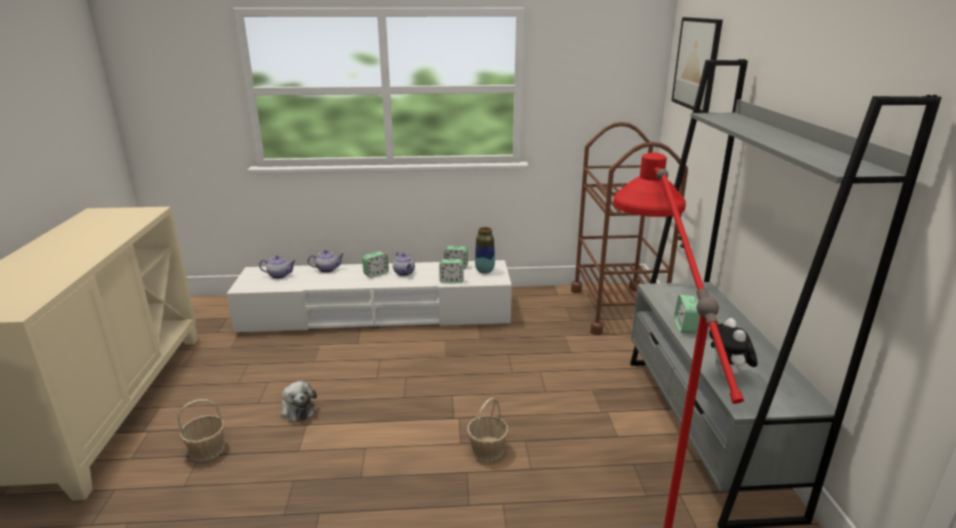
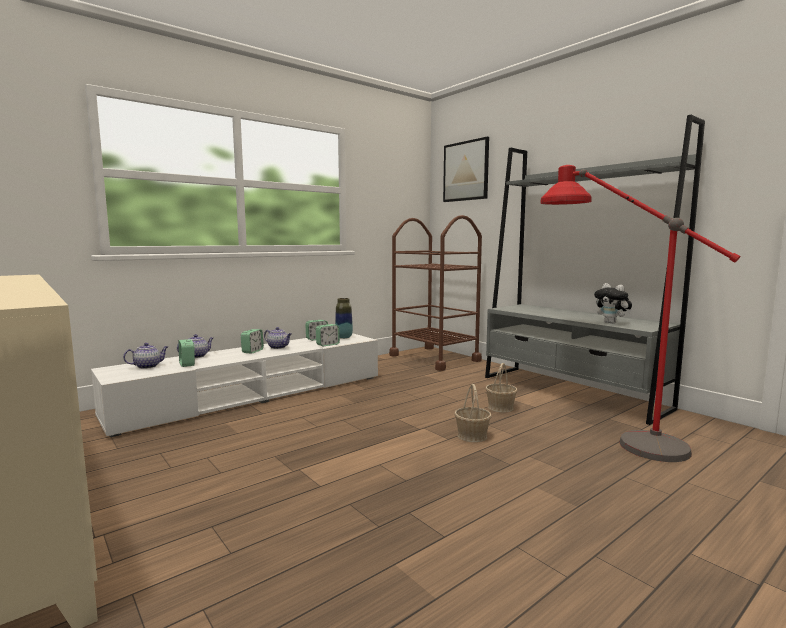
camera: 35 degrees left, 15 degrees down
basket [178,399,225,461] -> basket moved to [486,363,517,412]
plush toy [280,381,317,422] -> none
alarm clock [674,295,700,334] -> alarm clock moved to [179,339,195,367]

